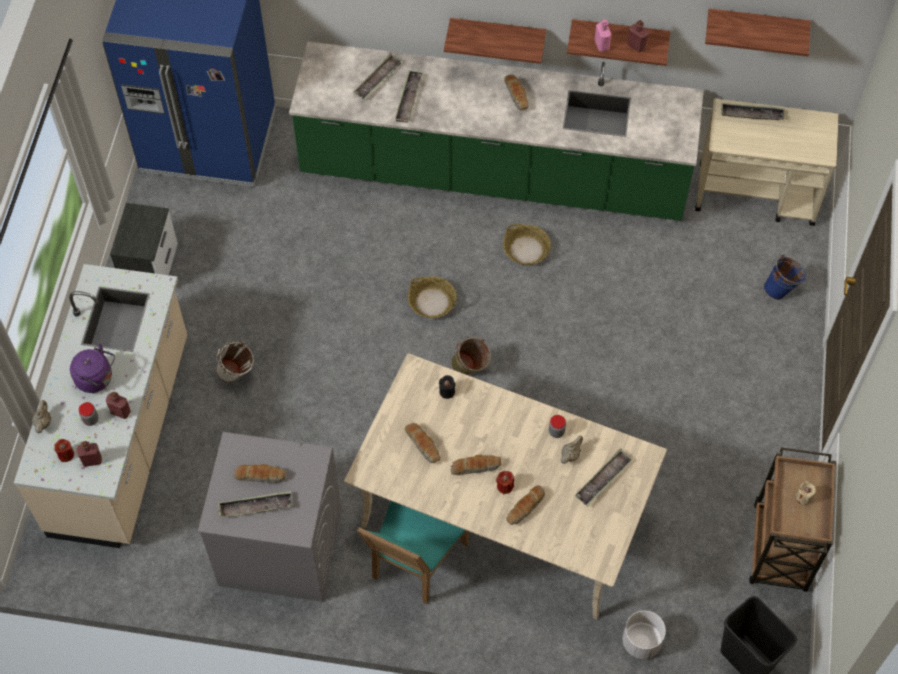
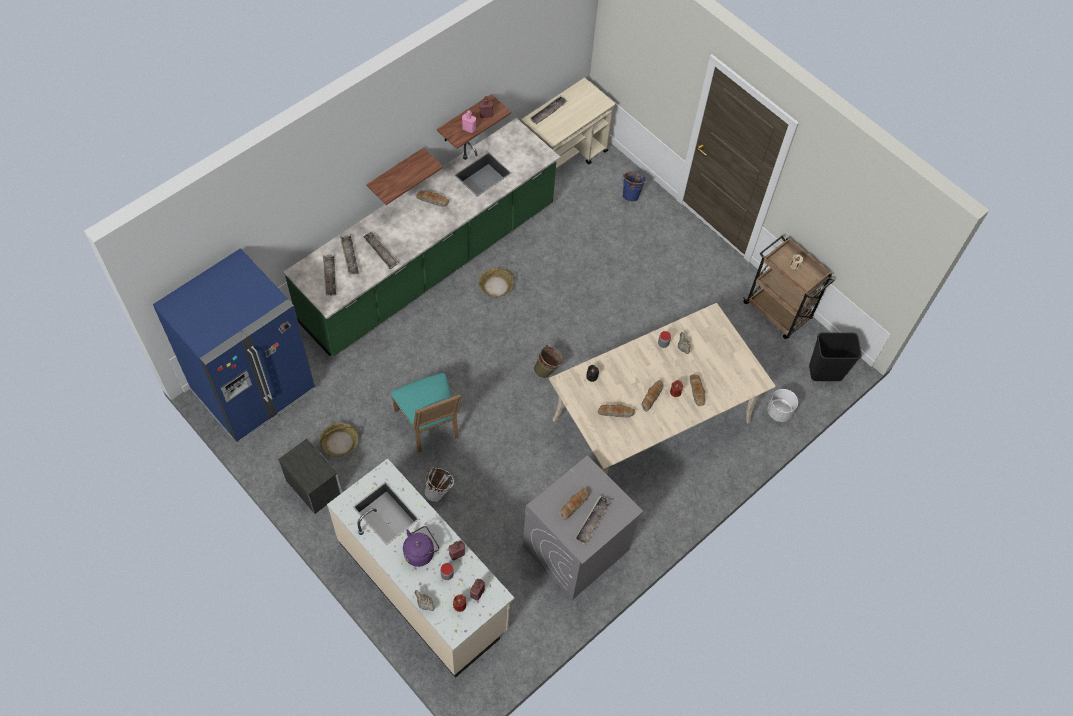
camera: 55 degrees left, 0 degrees up
turquoise chair [357,501,469,604] -> turquoise chair moved to [391,373,462,453]
basket [408,276,457,318] -> basket moved to [320,423,358,457]
tray [575,448,633,507] -> tray moved to [323,255,338,296]
shelf [705,9,811,56] -> none

